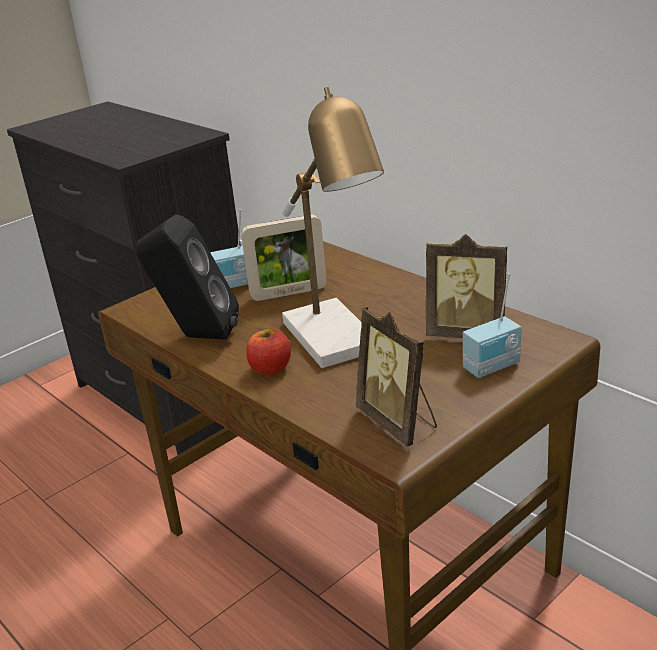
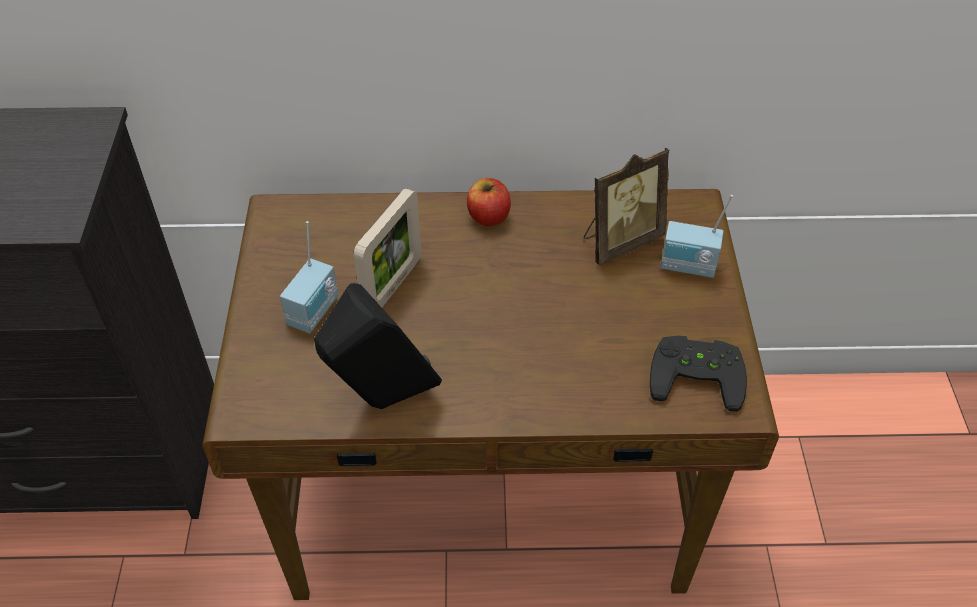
camera: 50 degrees left, 20 degrees up
apple [246,329,291,375] -> apple moved to [467,178,511,226]
table lamp [282,87,384,368] -> none
picture frame [356,307,437,447] -> black game controller [650,336,747,412]
radio [463,273,521,378] -> radio turned 90 degrees clockwise [660,195,733,278]

